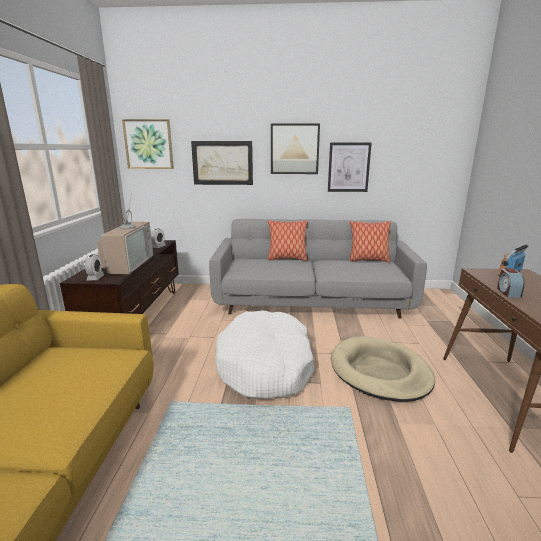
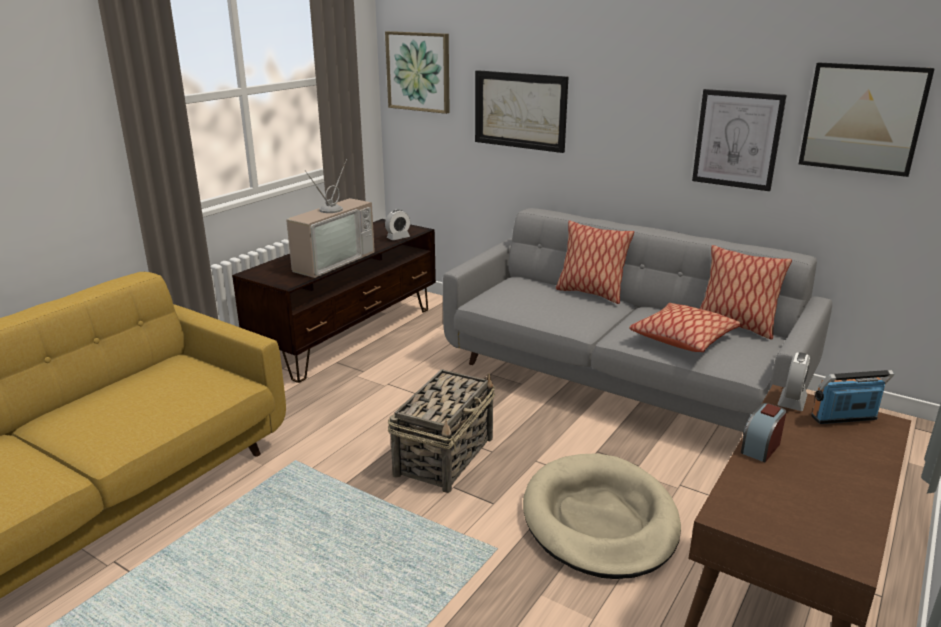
camera: 30 degrees right, 5 degrees up
alarm clock [85,254,105,280] -> alarm clock moved to [777,352,810,411]
white dog bed [215,310,315,399] -> basket [388,369,495,493]
picture [271,123,320,174] -> picture moved to [799,62,935,177]
none -> pillow [629,303,742,352]

